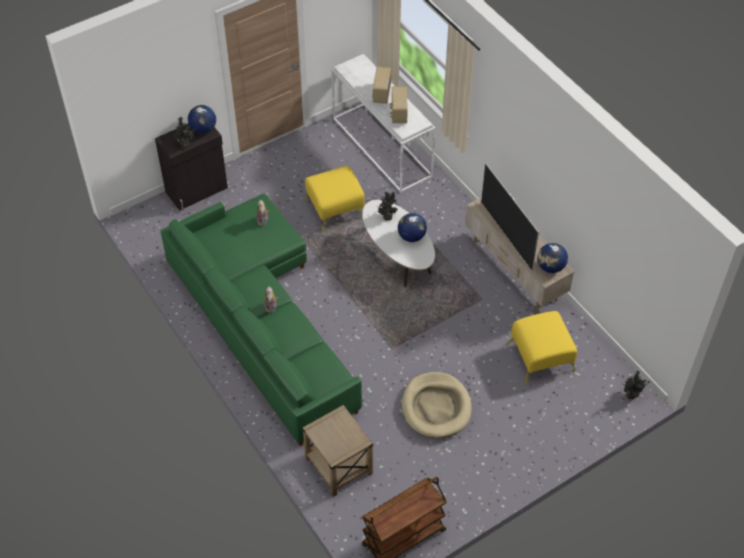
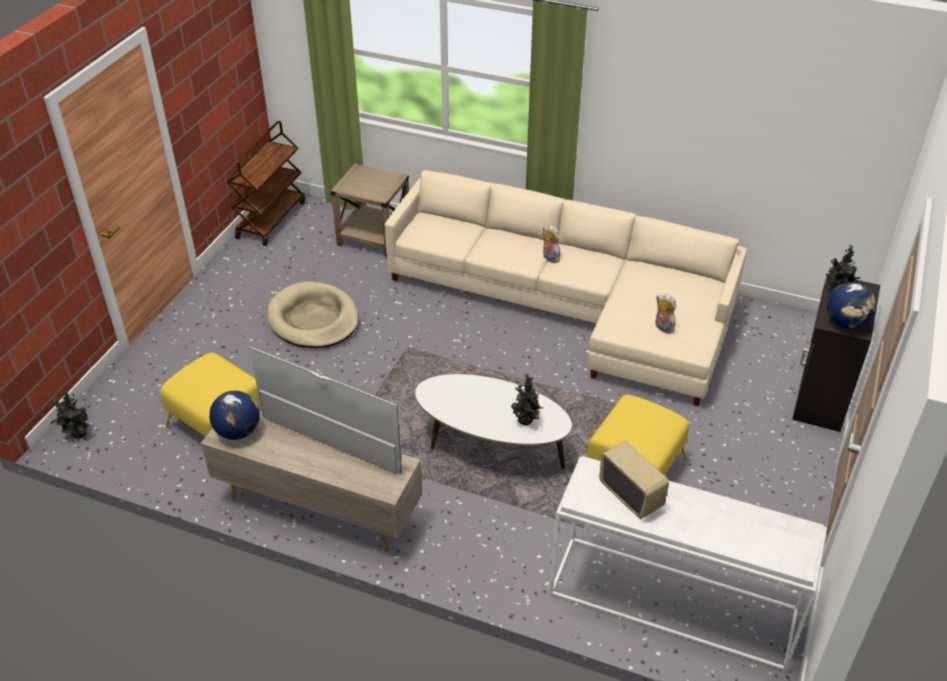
camera: 145 degrees right, 10 degrees down
green sofa [160,194,362,446] -> beige sofa [385,170,747,406]
radio [372,66,392,104] -> none
globe [398,213,427,242] -> none

